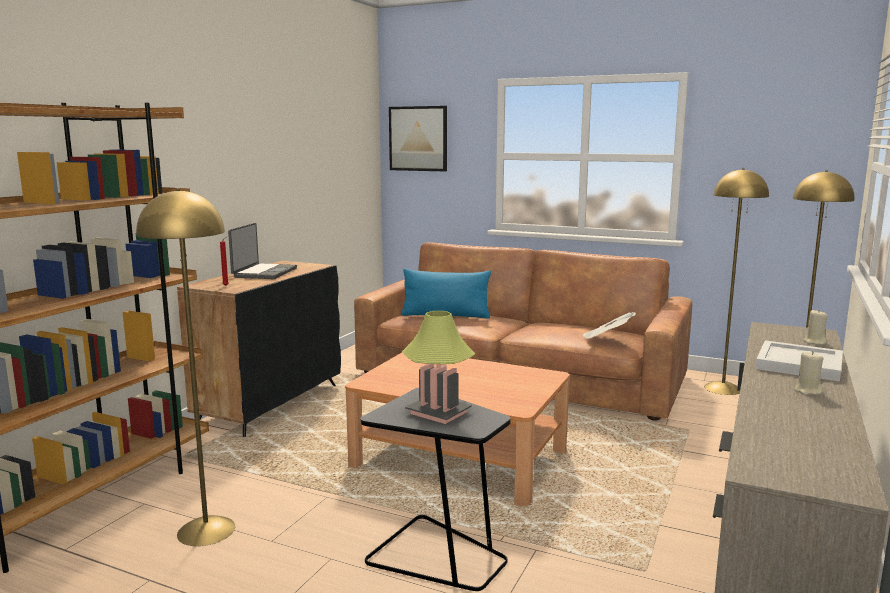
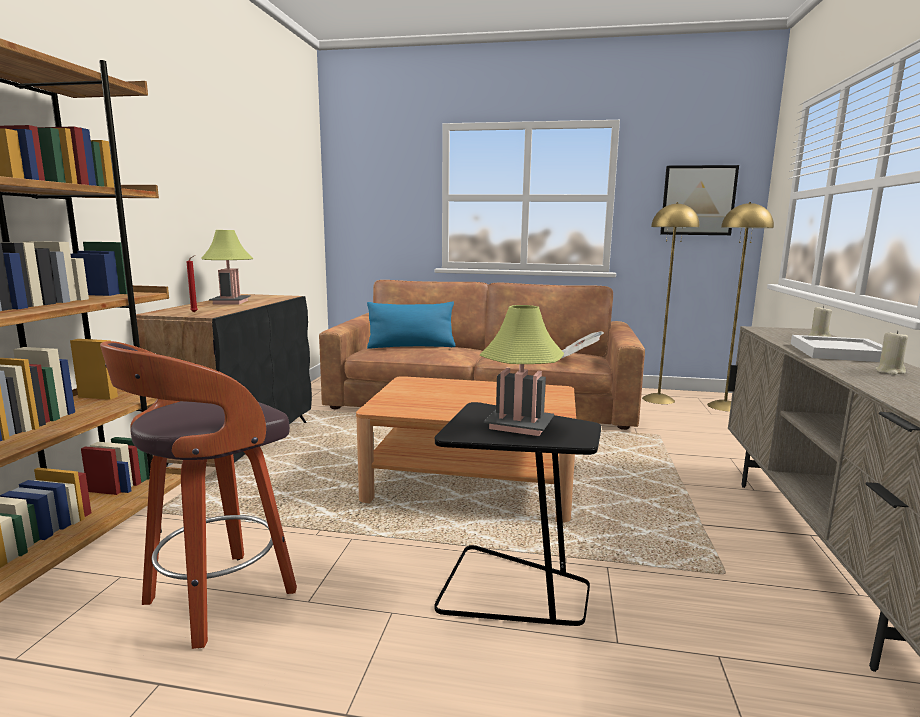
camera: 15 degrees left, 0 degrees up
yellow floor lamp [136,188,235,546] -> stool [100,341,297,649]
laptop [228,223,297,279] -> table lamp [201,230,254,304]
picture [389,106,447,172] -> picture moved to [660,165,739,235]

